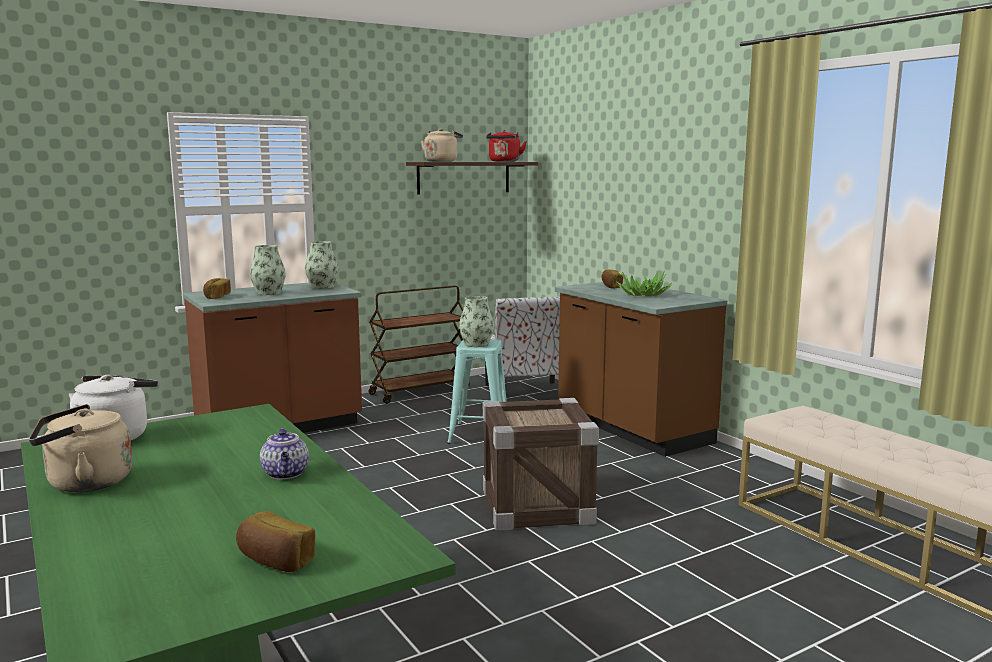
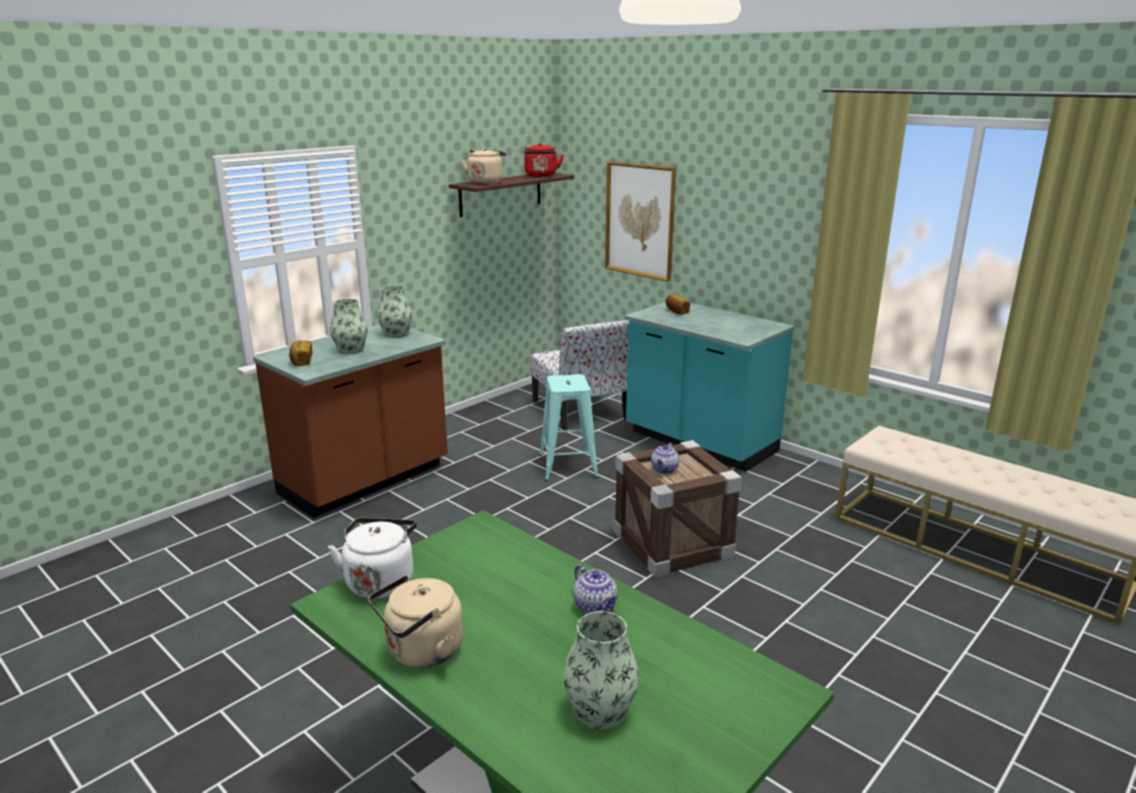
camera: 15 degrees left, 10 degrees up
bread [236,511,315,572] -> none
brown cart [368,285,470,404] -> none
vase [459,296,494,347] -> vase moved to [563,611,639,729]
brown counter [555,281,727,457] -> turquoise counter [625,302,795,472]
potted plant [616,271,672,296] -> none
none -> picture [605,161,676,282]
none -> teapot [651,443,679,474]

